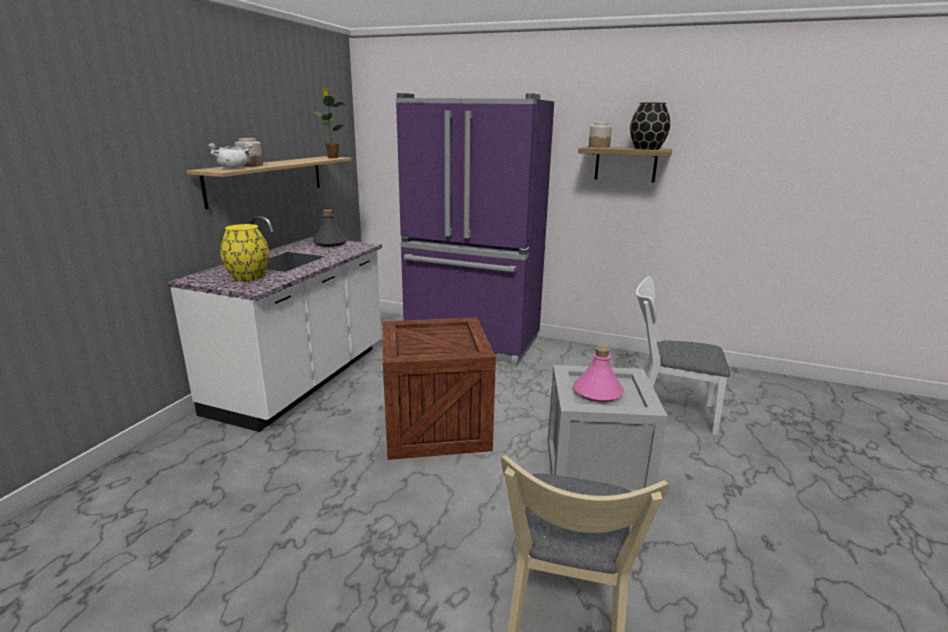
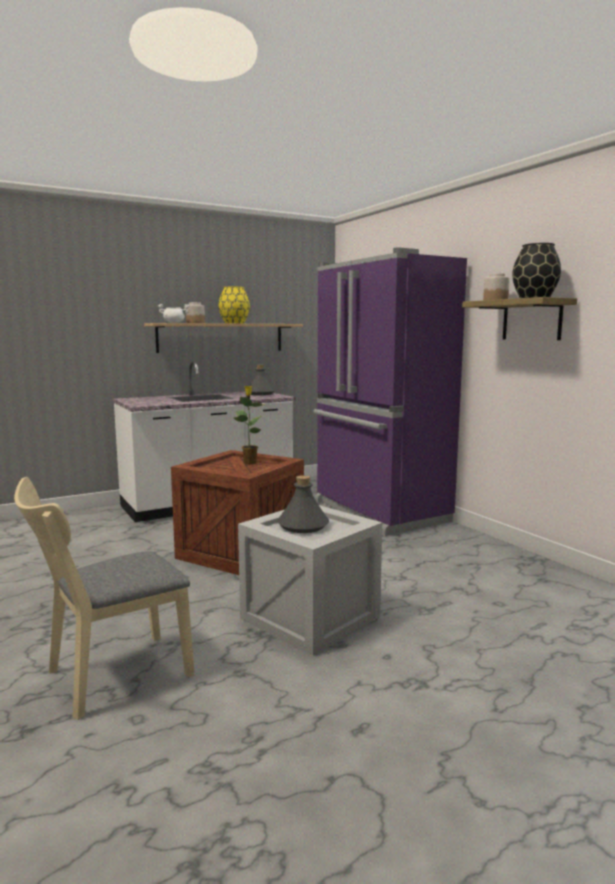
camera: 40 degrees right, 10 degrees down
yellow vase [220,224,269,281] -> yellow vase moved to [219,287,250,324]
potted plant [313,88,347,158] -> potted plant moved to [234,386,264,465]
pink bottle [573,346,624,402] -> grey bottle [277,475,329,533]
white chair [636,276,730,436] -> none

